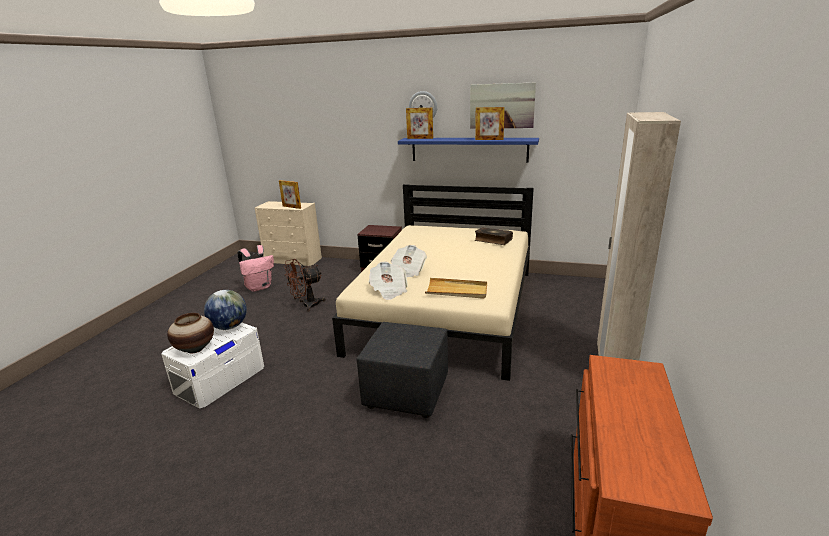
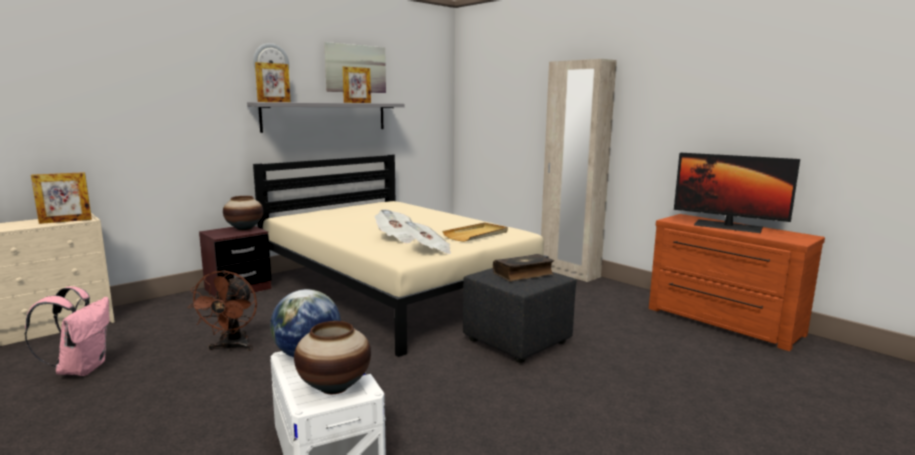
camera: 60 degrees left, 10 degrees down
blue shelf [398,138,539,163] -> grey shelf [247,102,404,133]
book [475,227,513,245] -> book moved to [493,254,554,282]
none -> vase [223,196,263,230]
none -> monitor [674,153,800,233]

